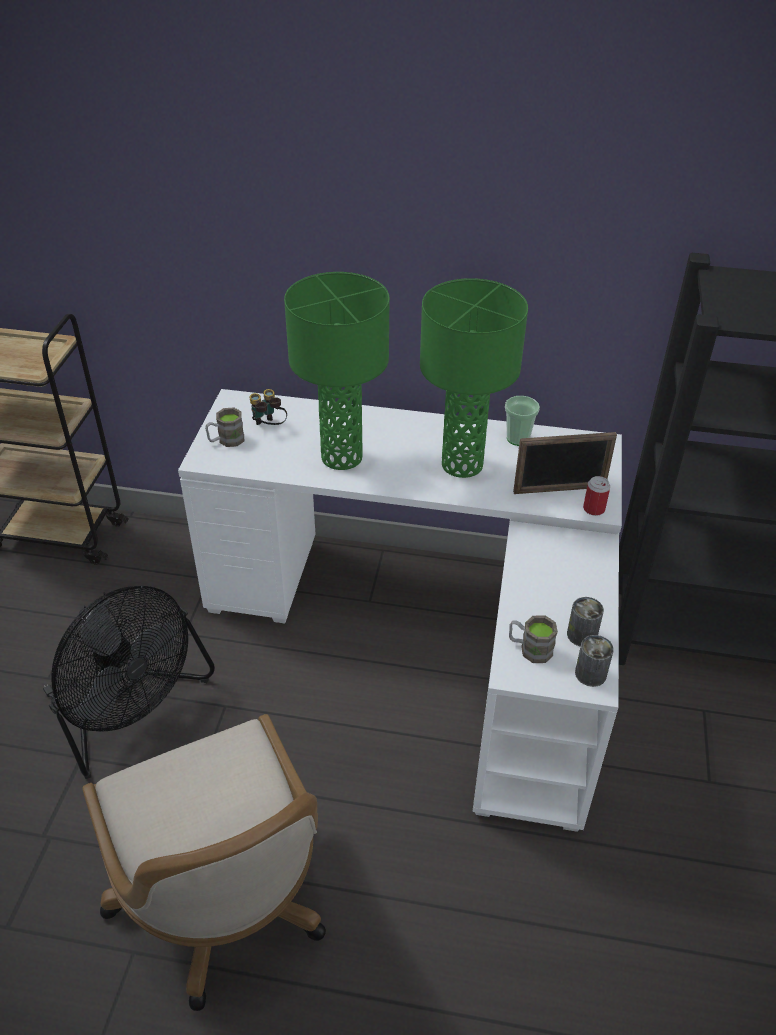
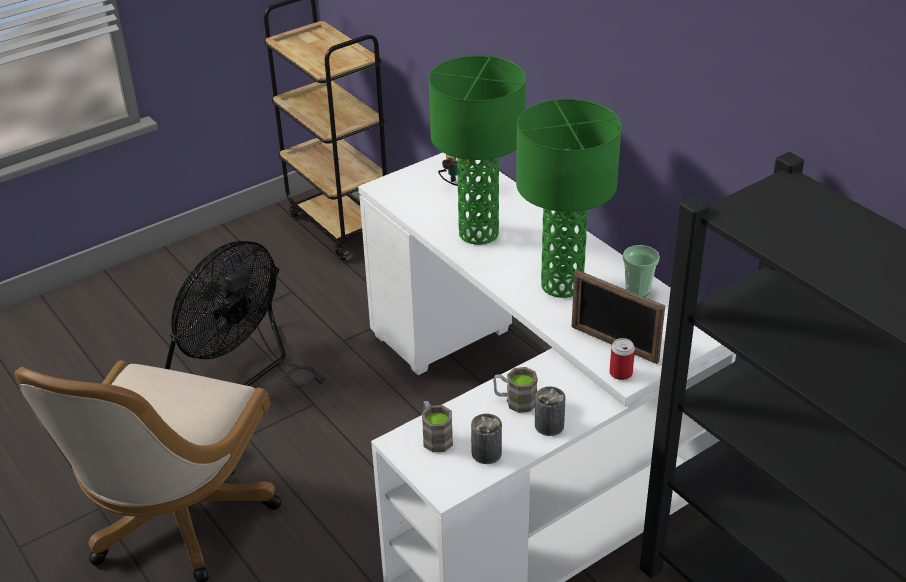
camera: 45 degrees right, 5 degrees down
black fan [43,586,215,779] -> black fan turned 135 degrees clockwise [165,241,326,388]
brown mug [205,408,244,447] -> brown mug moved to [493,367,538,413]
can [575,635,614,687] -> can moved to [535,386,566,436]

